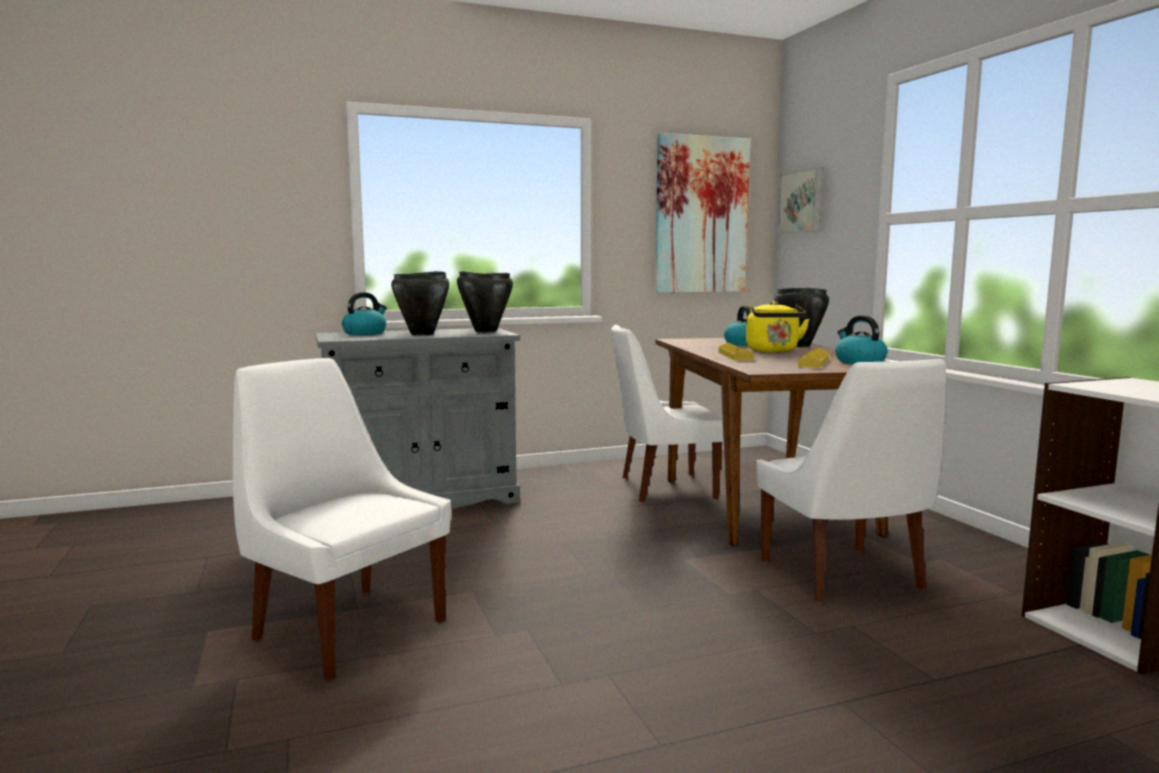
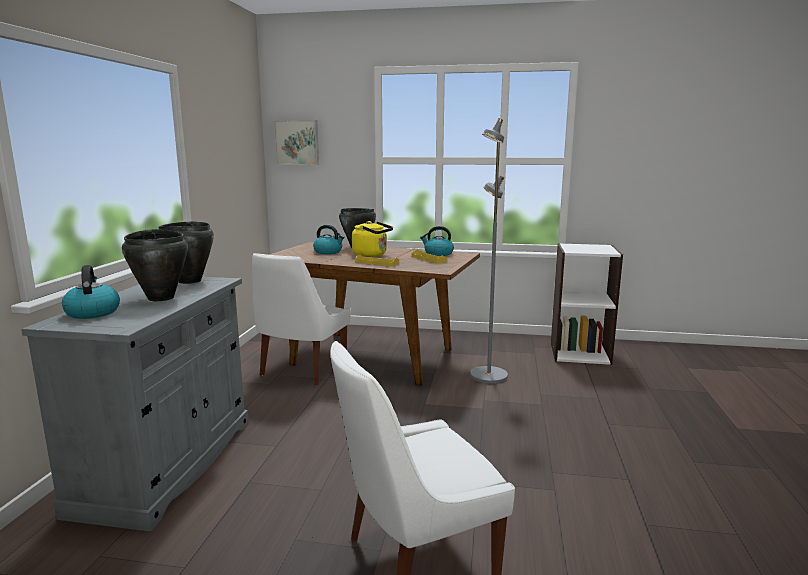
camera: 60 degrees left, 5 degrees up
picture [655,133,751,293] -> none
white chair [756,359,946,603] -> grey floor lamp [470,118,508,384]

